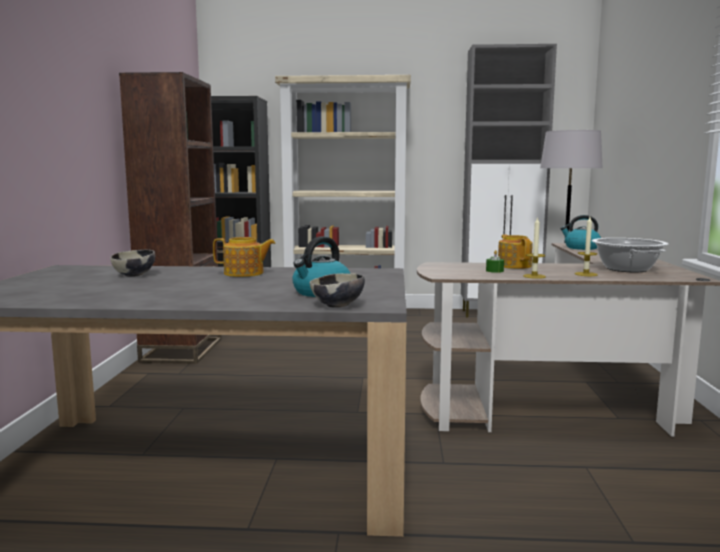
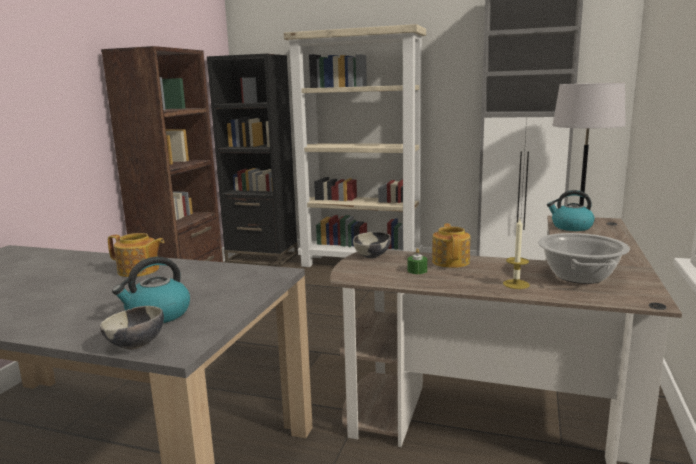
camera: 15 degrees right, 5 degrees up
bowl [110,249,155,277] -> bowl moved to [353,232,391,258]
candle [523,217,546,279] -> none

